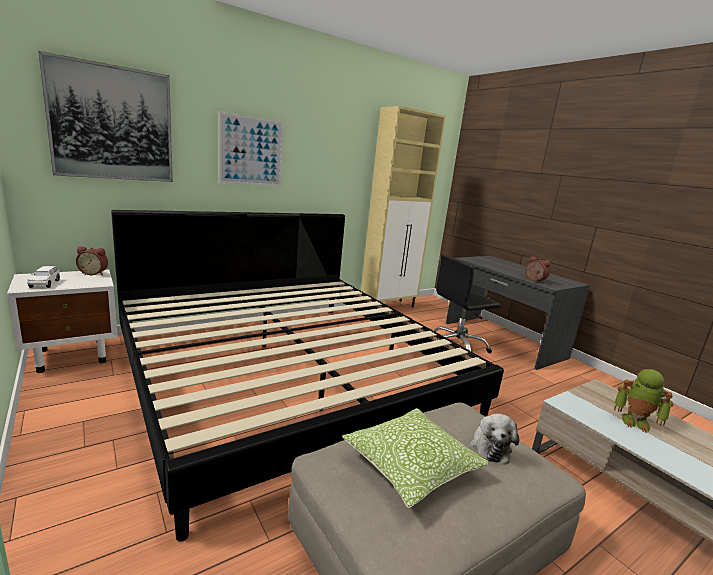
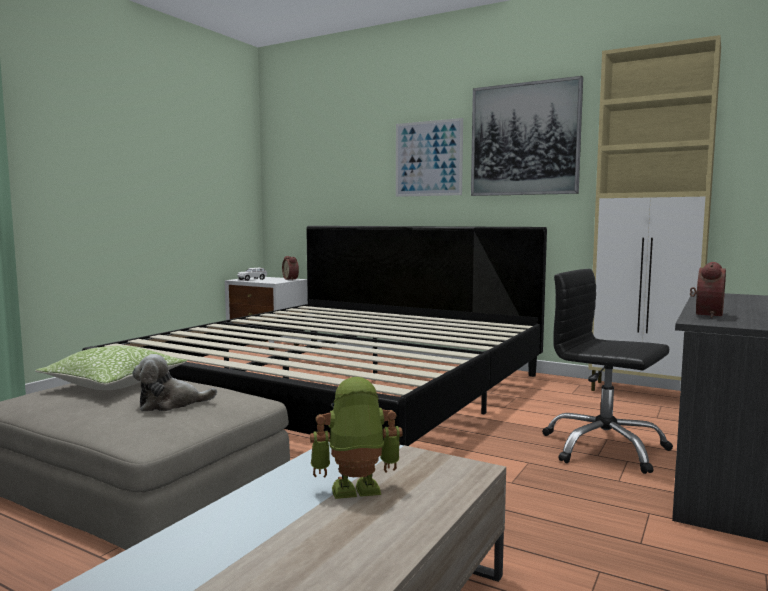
camera: 65 degrees right, 10 degrees down
picture [38,51,173,182] -> picture moved to [471,76,583,196]
toy robot [614,369,674,433] -> toy robot turned 75 degrees clockwise [310,377,403,499]

